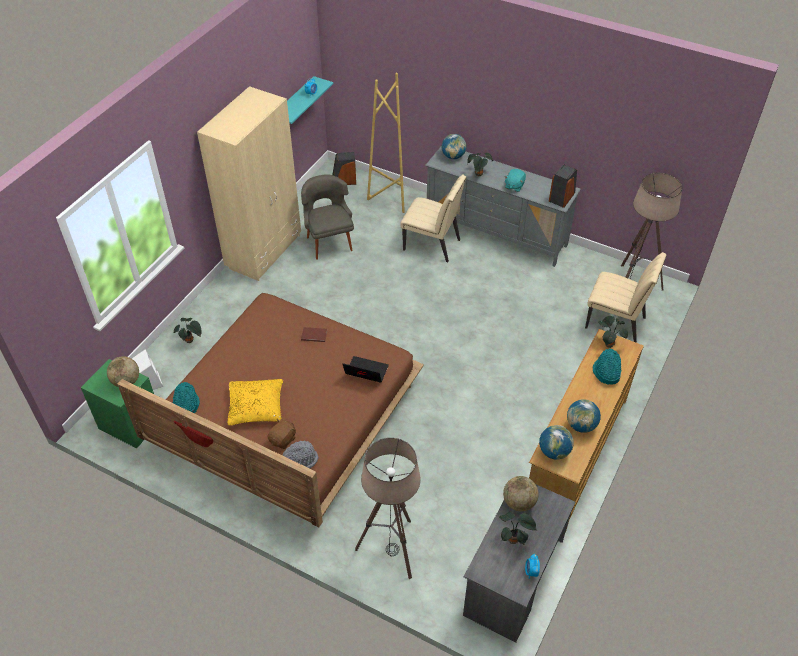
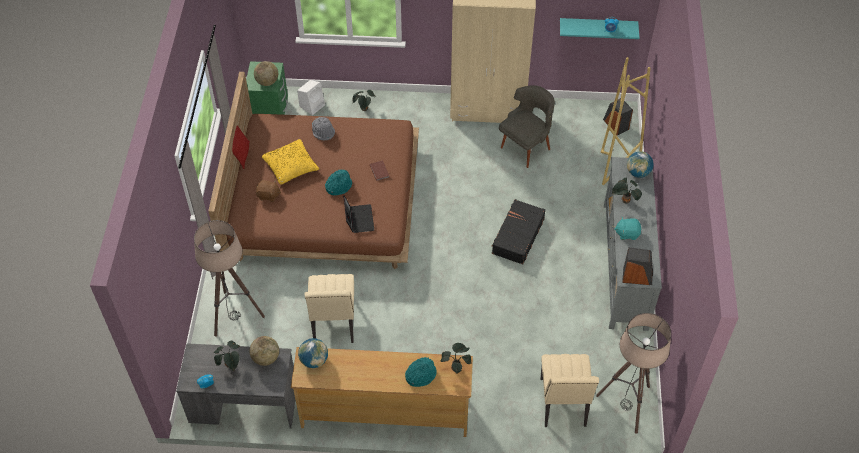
camera: 65 degrees right, 5 degrees up
turquoise hat [173,382,200,414] -> turquoise hat moved to [325,169,352,195]
grey hat [282,441,318,468] -> grey hat moved to [312,117,335,141]
beige chair [400,174,466,262] -> beige chair moved to [304,274,354,343]
globe [567,399,601,433] -> none
none -> black suitcase [491,199,546,265]

